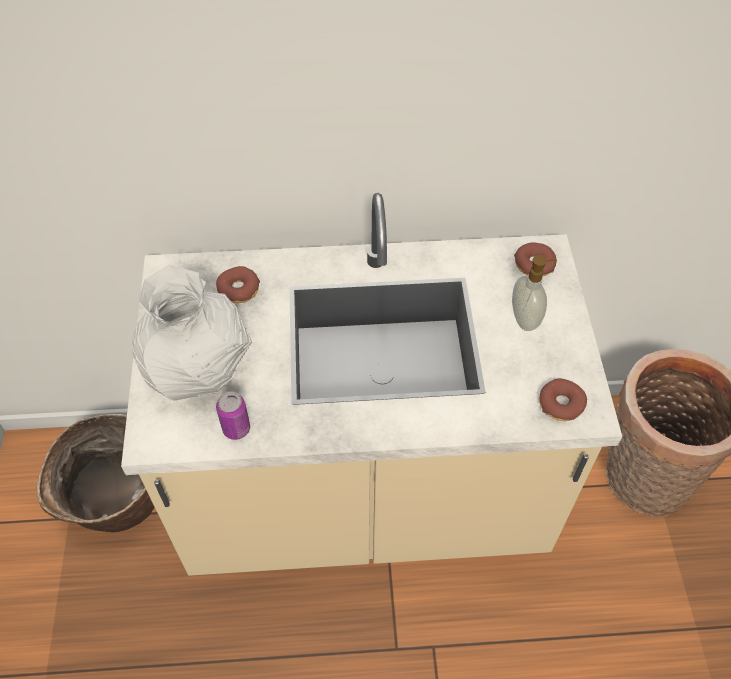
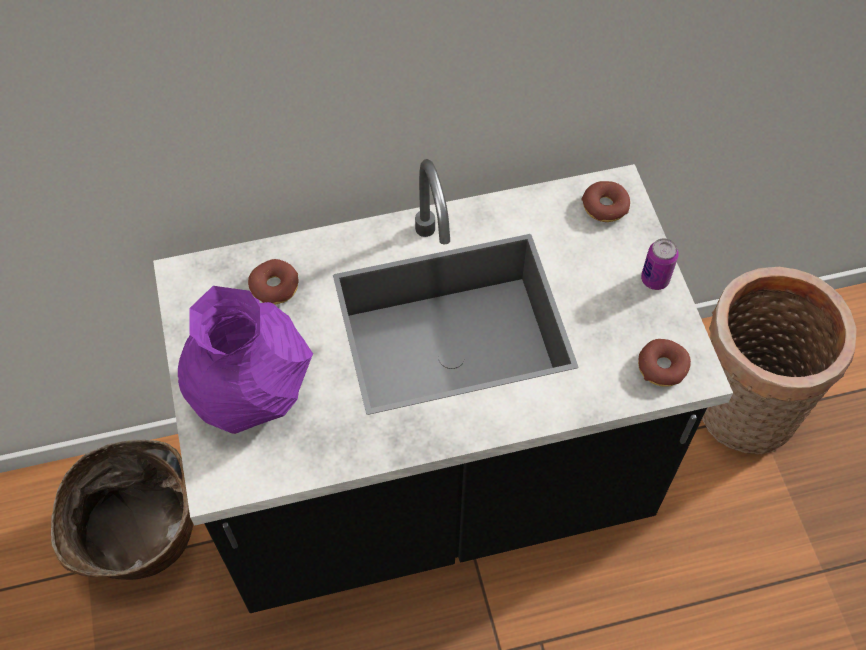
camera: 10 degrees left, 5 degrees up
beige counter [121,193,622,576] -> black counter [153,159,733,613]
white vase [132,265,252,400] -> purple vase [178,286,313,434]
can [216,391,250,440] -> can moved to [641,238,679,290]
soap dispenser [512,255,557,331] -> none

